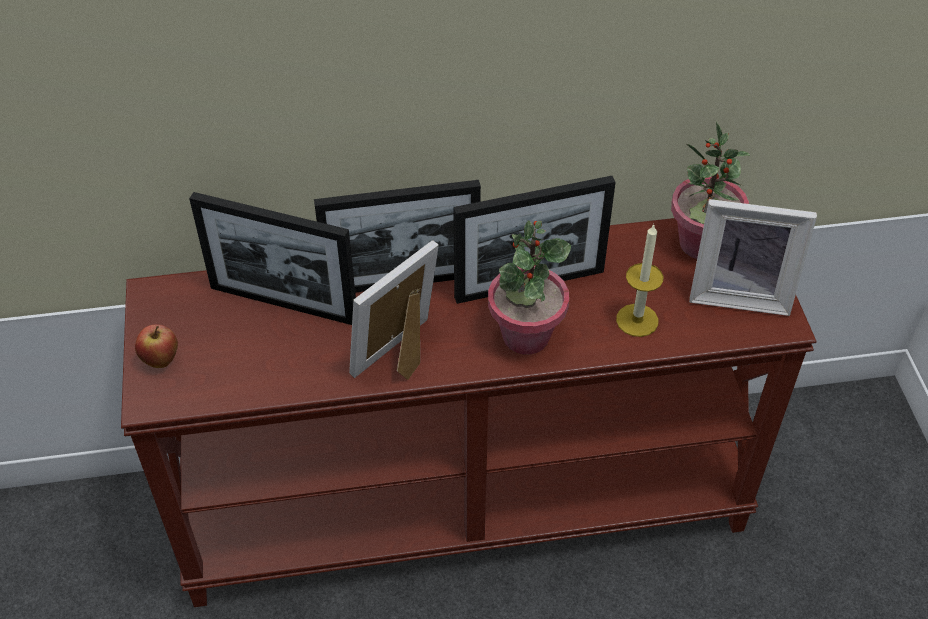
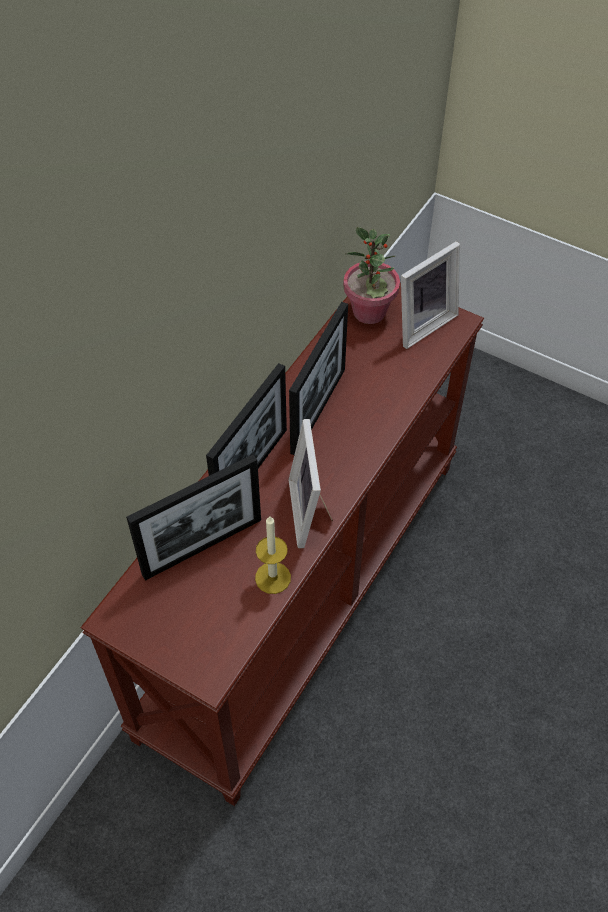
camera: 50 degrees left, 5 degrees up
apple [135,324,178,368] -> none
potted plant [488,220,571,354] -> none
candle [616,223,663,337] -> candle moved to [255,516,291,594]

